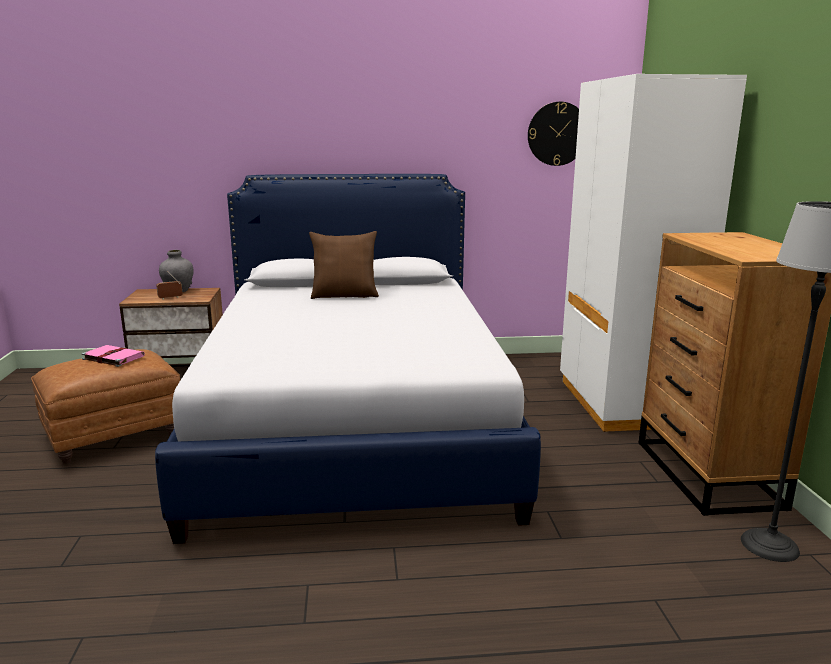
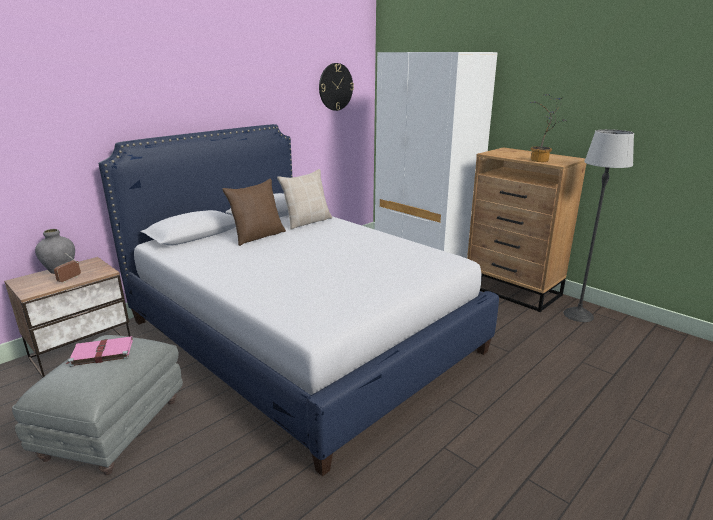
camera: 40 degrees left, 5 degrees up
brown ottoman [31,349,180,464] -> grey ottoman [12,335,183,475]
none -> beige pillow [277,169,332,230]
none -> potted plant [530,94,568,162]

